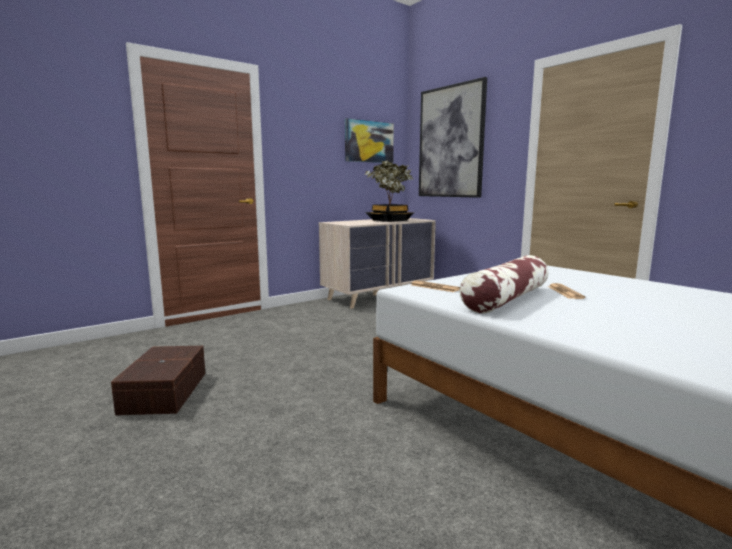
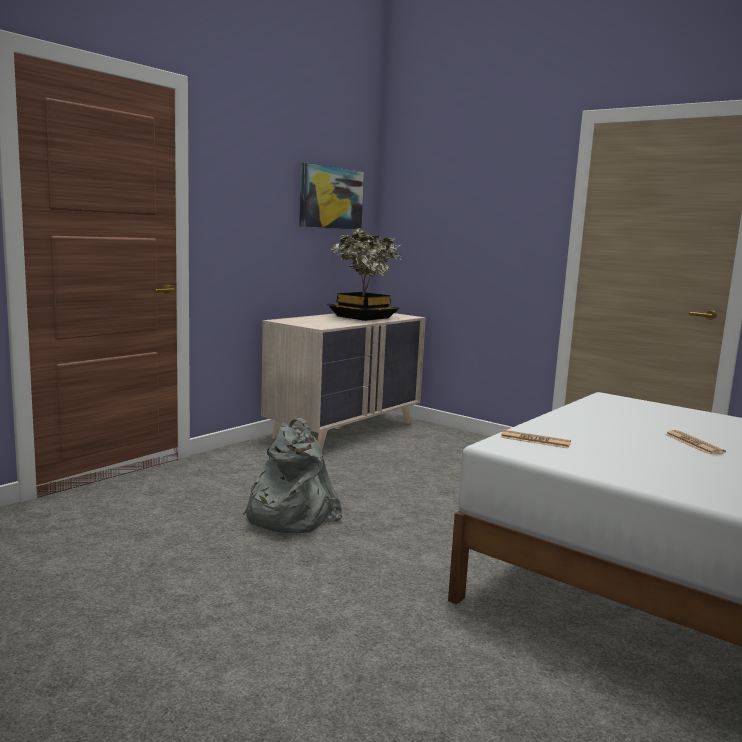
camera: 15 degrees left, 0 degrees up
brown storage box [111,346,206,415] -> none
picture [419,77,487,198] -> none
pillow [459,255,548,313] -> none
none -> grey backpack [243,418,342,533]

